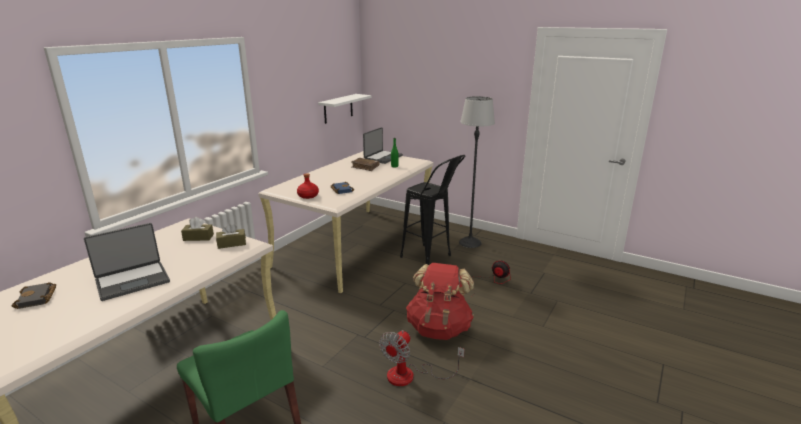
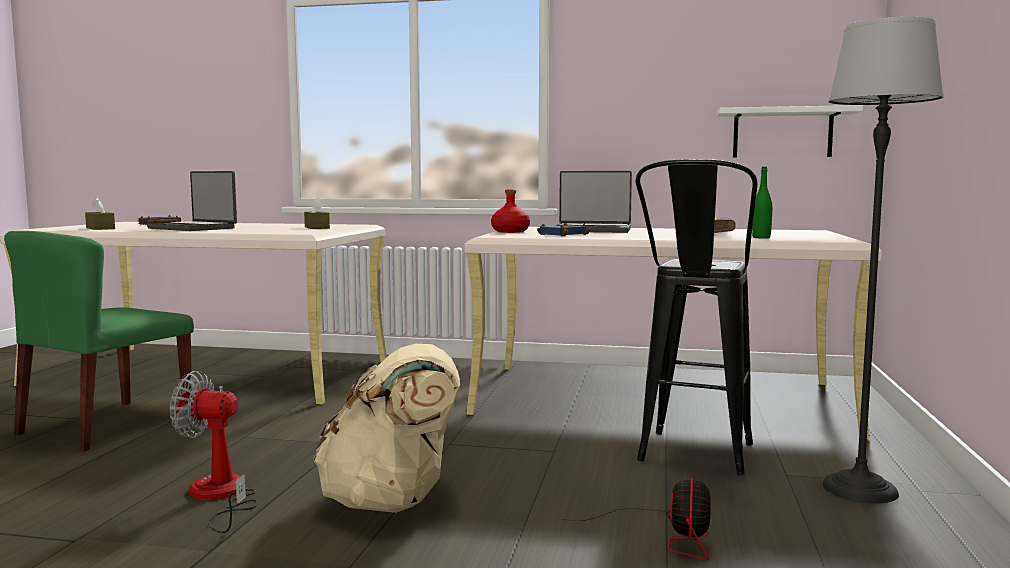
camera: 70 degrees right, 15 degrees down
brown tissue box [216,223,246,249] -> brown tissue box moved to [85,197,115,230]
laptop [363,127,403,164] -> laptop moved to [555,171,632,233]
red backpack [406,263,474,340] -> beige backpack [313,344,460,513]

